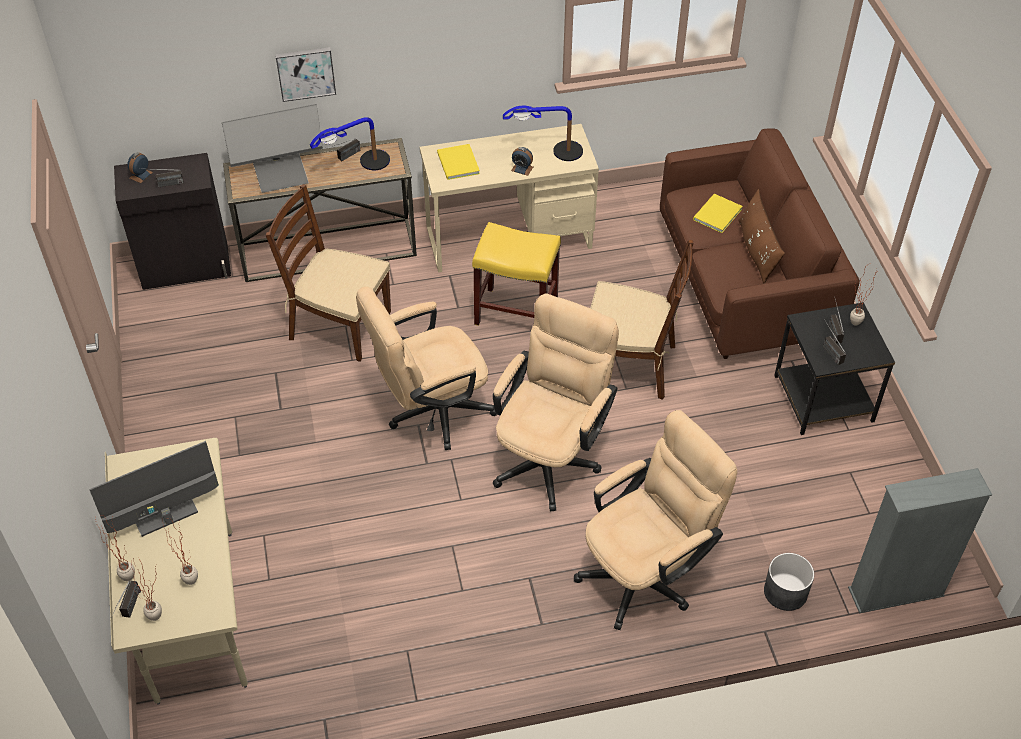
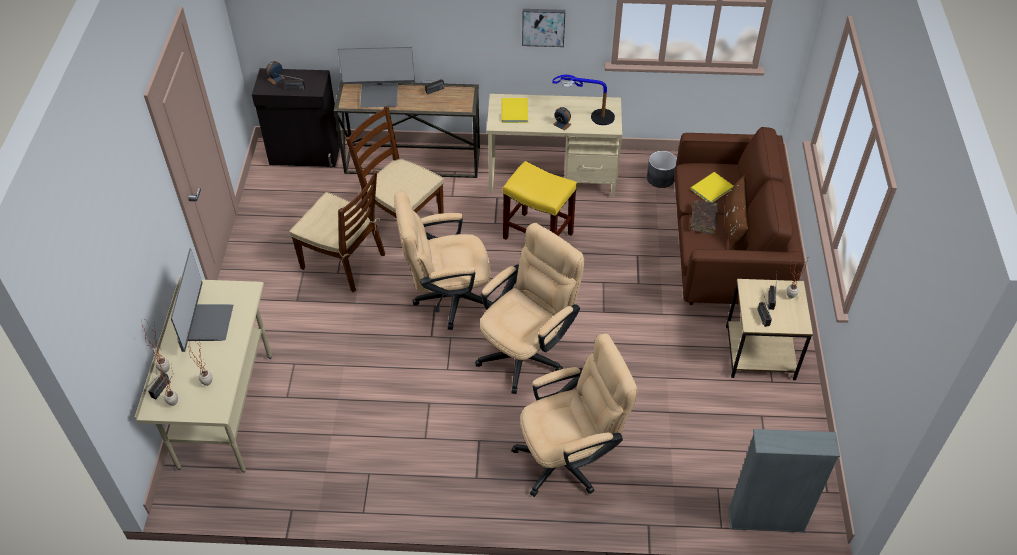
camera: 15 degrees right, 0 degrees up
monitor [89,441,219,537] -> monitor turned 105 degrees clockwise [171,248,233,352]
picture [275,47,336,102] -> picture moved to [522,9,565,47]
table lamp [310,117,390,170] -> none
brown chair [590,240,694,400] -> brown chair moved to [290,170,385,292]
grey planter [764,553,814,611] -> grey planter moved to [647,151,677,188]
black side table [774,303,895,435] -> beige side table [726,279,813,380]
none -> brown book [690,201,718,234]

